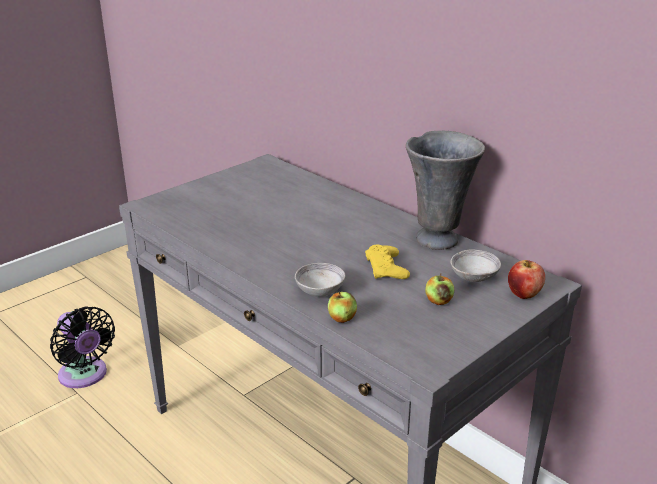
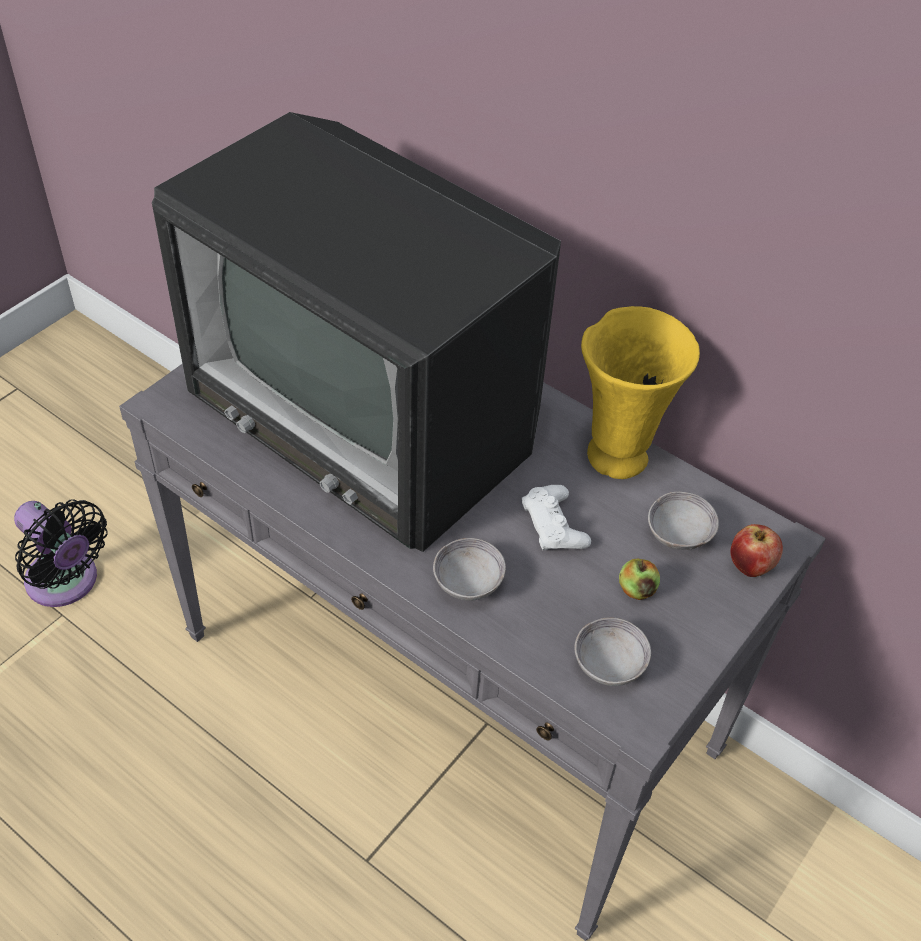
camera: 10 degrees left, 20 degrees up
apple [328,292,357,323] -> none
yellow game controller [365,244,410,279] -> white game controller [521,485,591,550]
grey vase [406,131,485,250] -> yellow vase [581,306,700,479]
none -> television [152,112,561,552]
none -> grey bowl [574,617,651,686]

